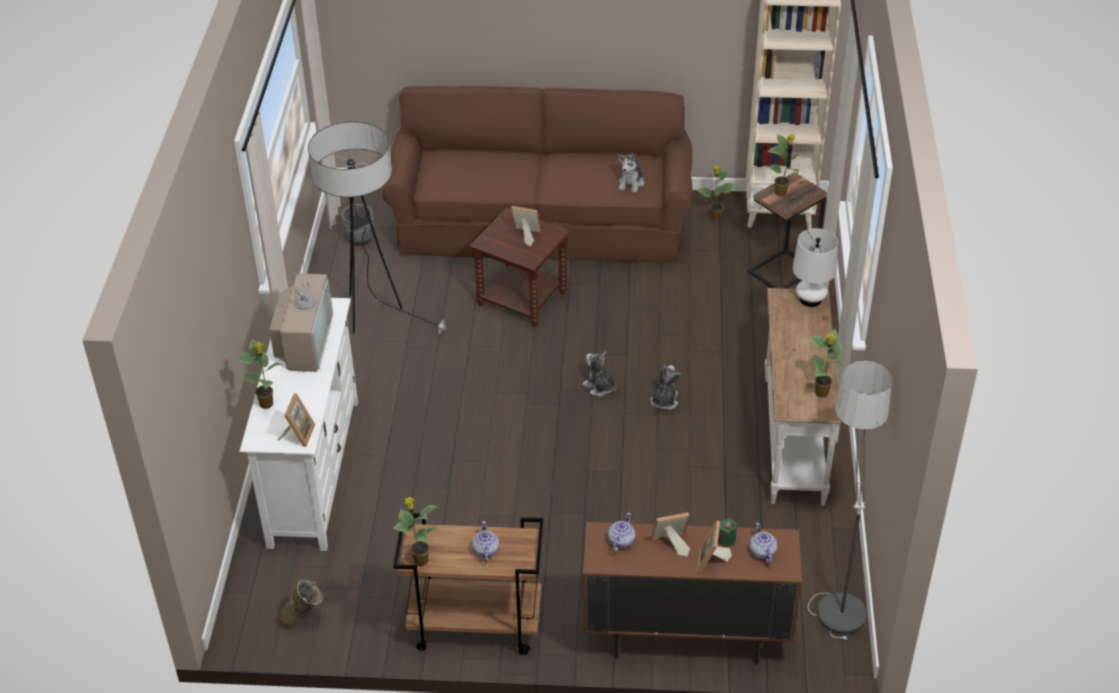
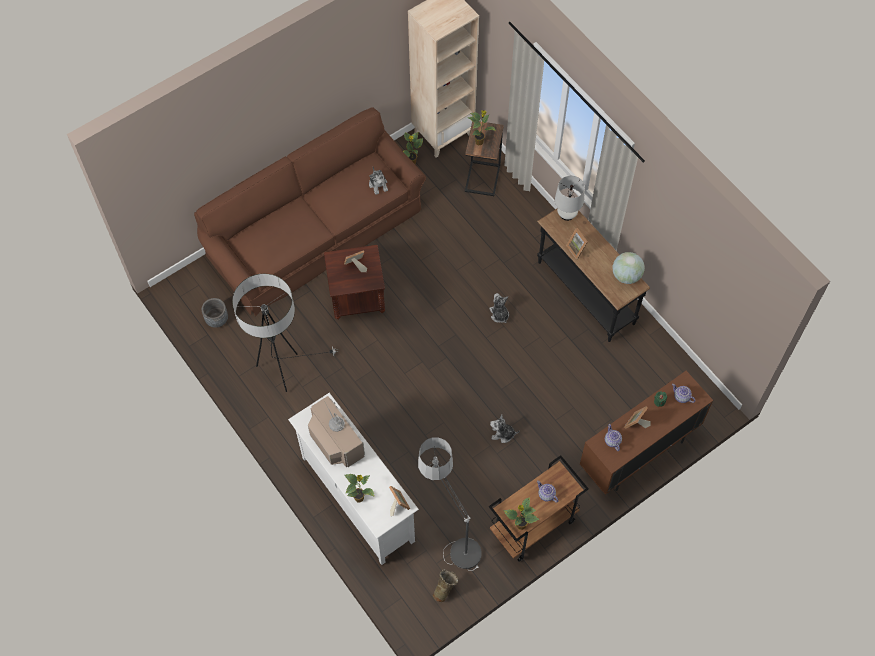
camera: 40 degrees left, 20 degrees up
plush toy [583,351,617,396] -> plush toy moved to [490,414,520,443]
picture frame [696,521,732,574] -> picture frame moved to [566,228,588,260]
white console table [765,288,841,506] -> black console table [537,209,650,342]
floor lamp [808,361,892,640] -> floor lamp moved to [418,437,482,571]
potted plant [810,329,844,398] -> globe [612,252,645,284]

